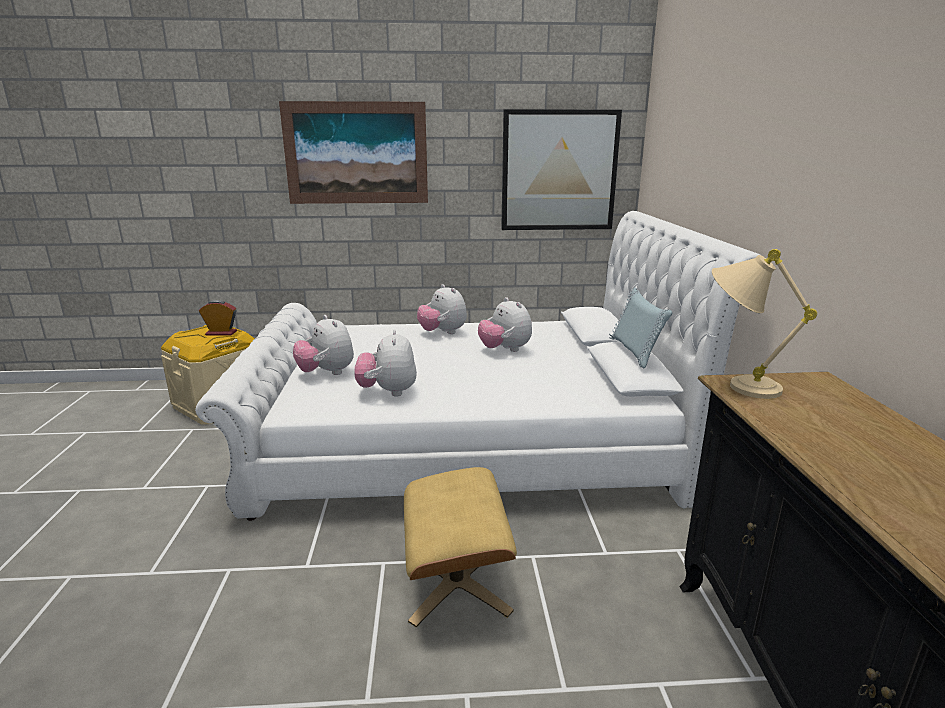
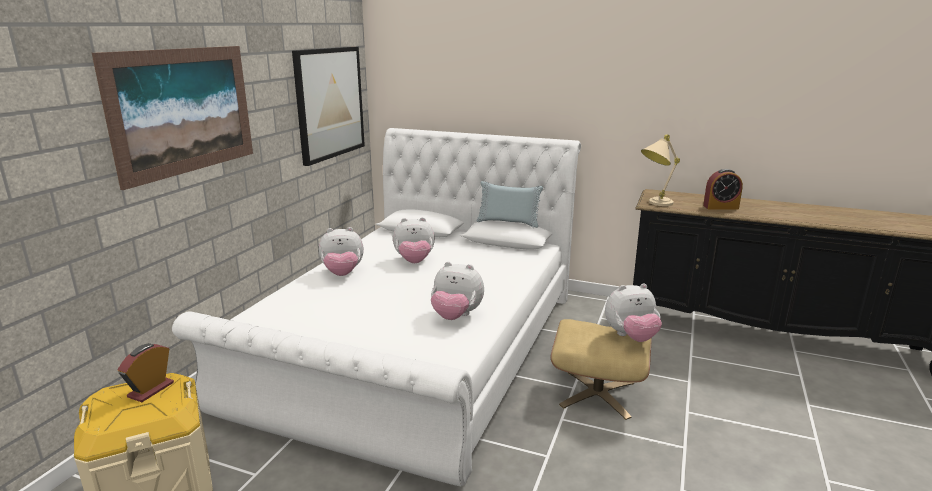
camera: 65 degrees left, 0 degrees up
plush toy [293,315,354,375] -> plush toy moved to [605,283,662,342]
none -> alarm clock [703,169,743,209]

